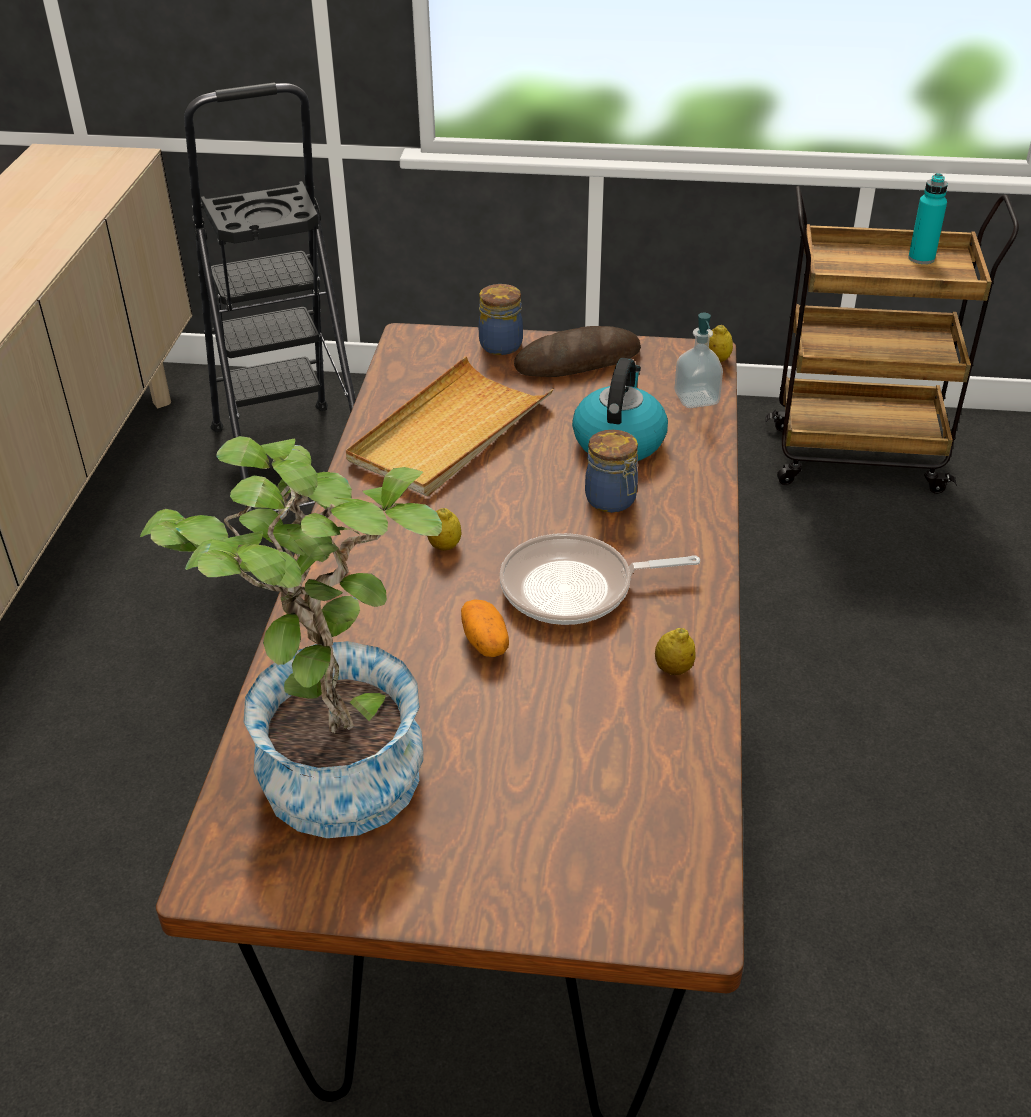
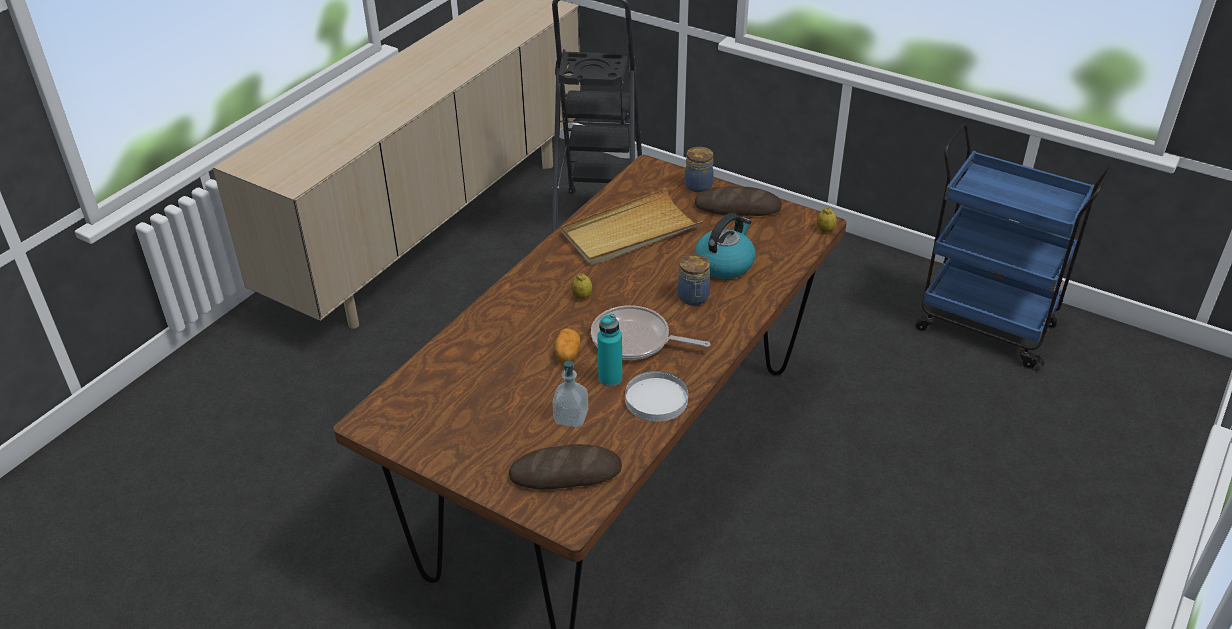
camera: 25 degrees right, 0 degrees up
potted plant [140,436,442,838] -> none
lemon [655,628,696,675] -> white plate [625,371,688,422]
soap dispenser [674,313,723,408] -> soap dispenser moved to [553,360,588,427]
brown cart [766,186,1019,494] -> blue cart [916,123,1114,369]
turquoise bottle [908,173,948,264] -> turquoise bottle moved to [597,314,622,387]
none -> bread [509,444,622,489]

